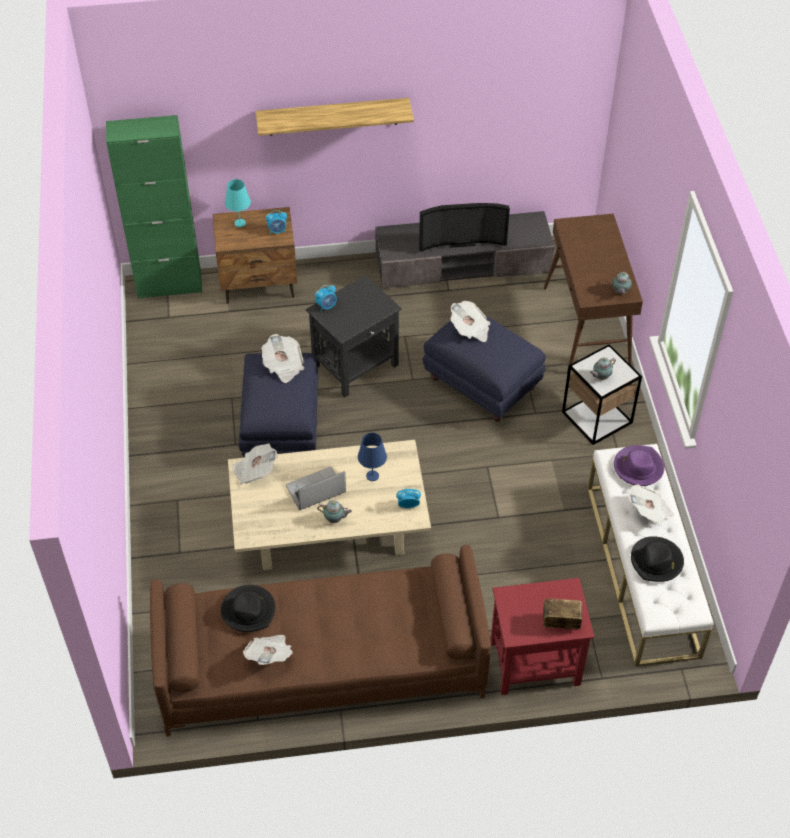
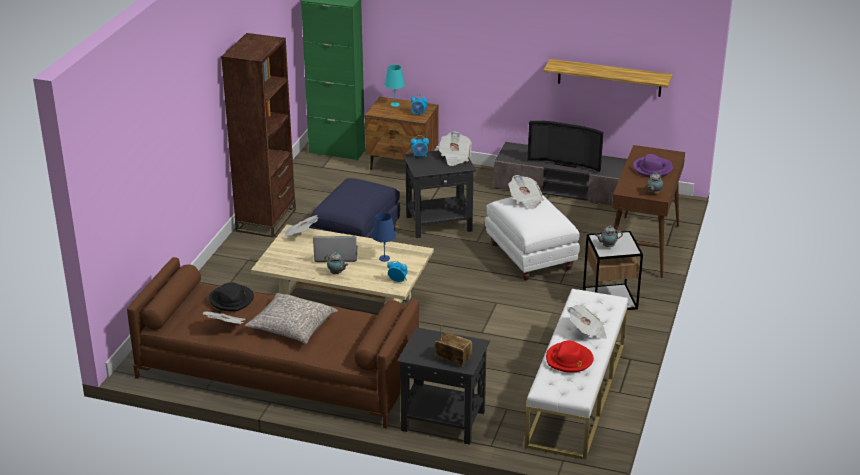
camera: 25 degrees right, 20 degrees down
shelf [256,98,414,136] -> shelf moved to [543,59,673,97]
newspaper [261,334,304,383] -> newspaper moved to [438,132,472,166]
blue ottoman [422,314,546,422] -> white ottoman [485,196,580,280]
red side table [490,578,594,695] -> black side table [397,327,490,445]
purple hat [614,445,664,486] -> purple hat moved to [633,154,673,177]
black hat [631,536,684,582] -> red hat [546,341,594,373]
none -> brown bookcase [221,33,296,238]
none -> grey pillow [245,293,338,344]

